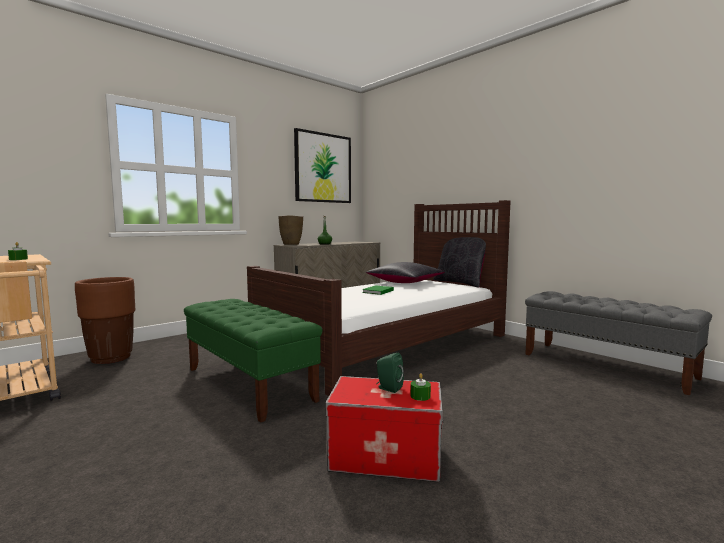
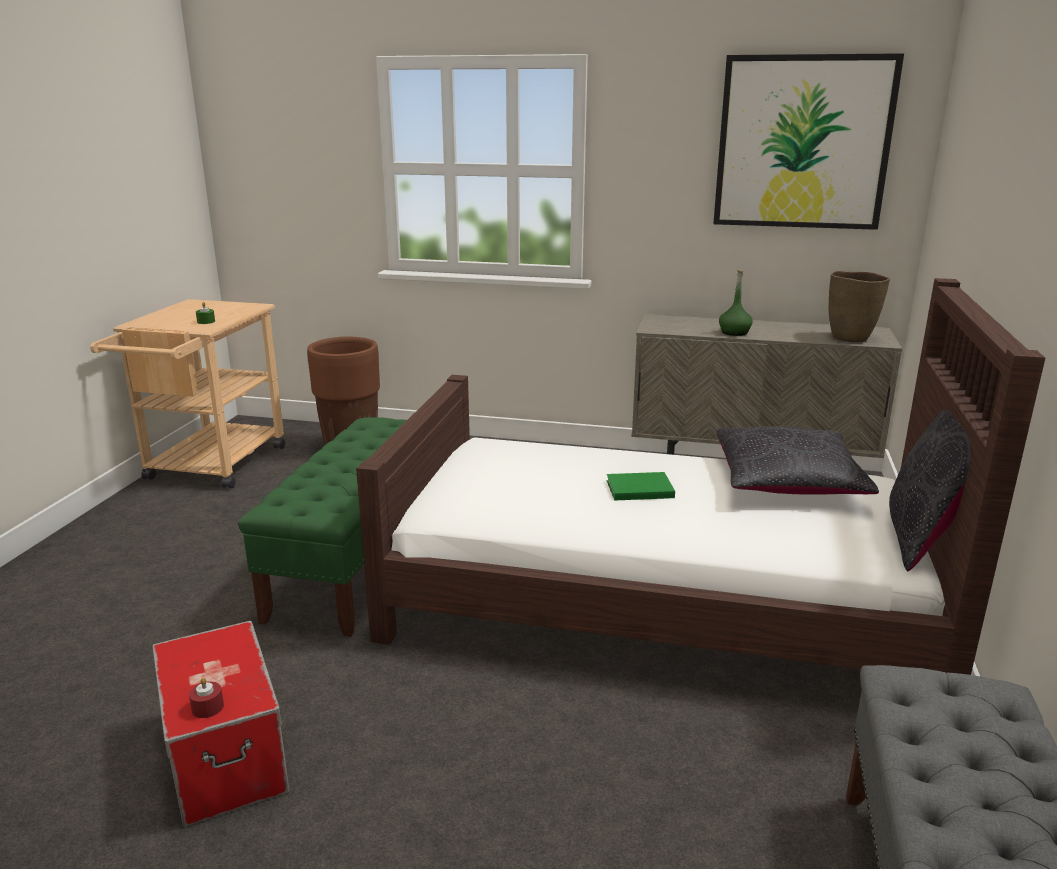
camera: 55 degrees right, 15 degrees up
brown vase [278,216,303,245] -> brown vase moved to [829,271,890,342]
green speaker [376,353,404,393] -> none
green candle [411,373,431,401] -> red candle [189,677,224,718]

